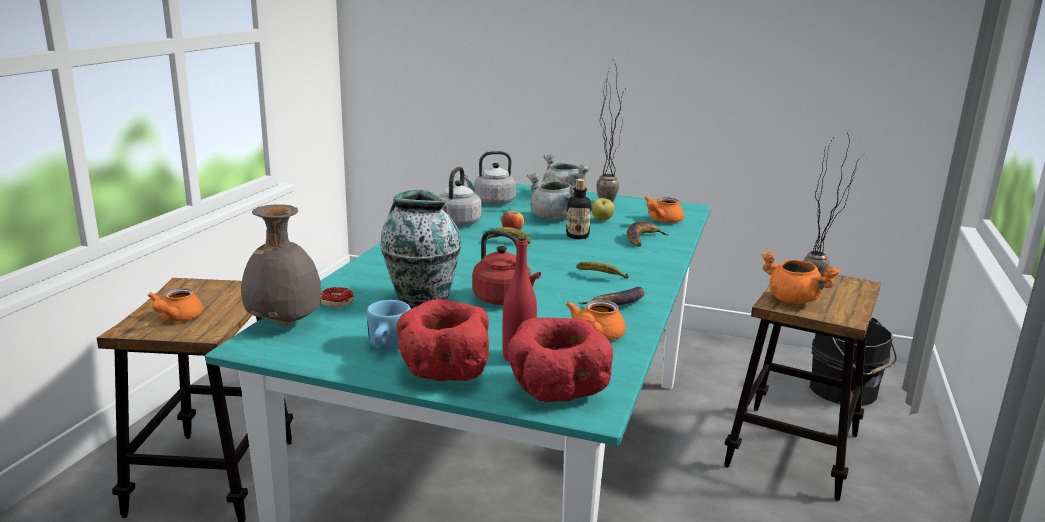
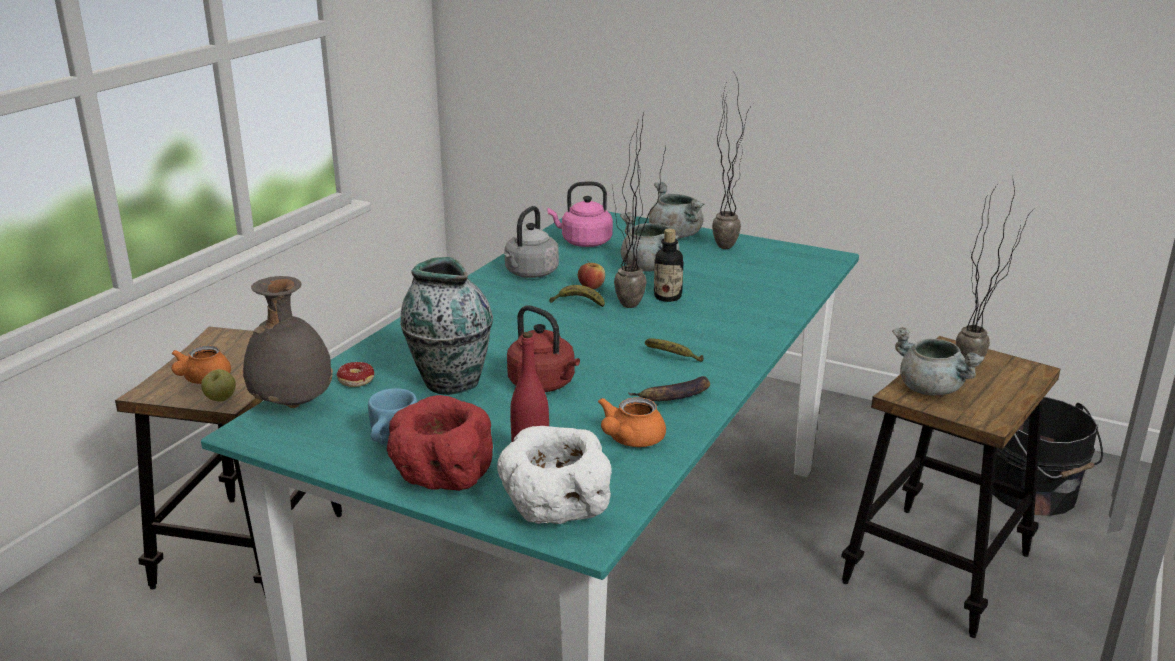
camera: 10 degrees right, 5 degrees up
grey kettle [464,151,516,205] -> pink kettle [547,181,613,247]
red bowl [508,317,613,402] -> white bowl [497,426,612,524]
apple [591,198,615,221] -> apple moved to [201,369,236,402]
banana [627,221,669,247] -> none
orange teapot [644,196,684,223] -> none
orange cooking pot [761,252,840,304] -> grey cooking pot [892,327,985,396]
none -> potted plant [612,113,666,308]

